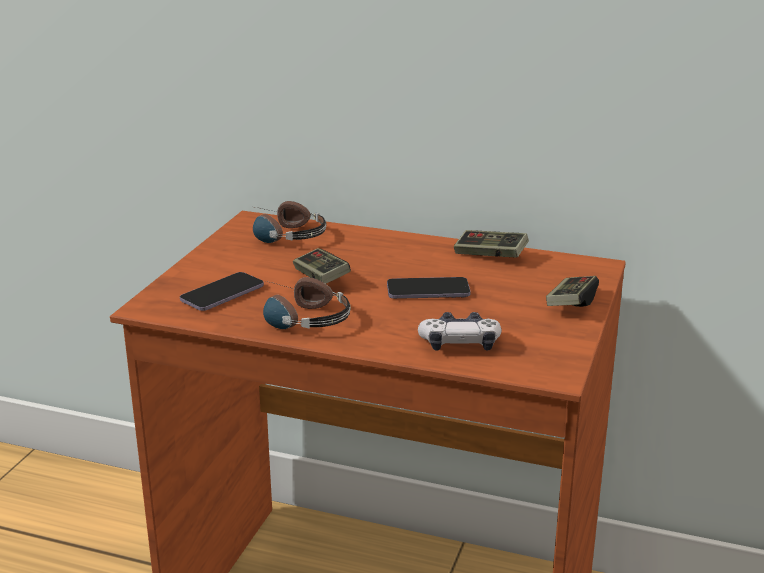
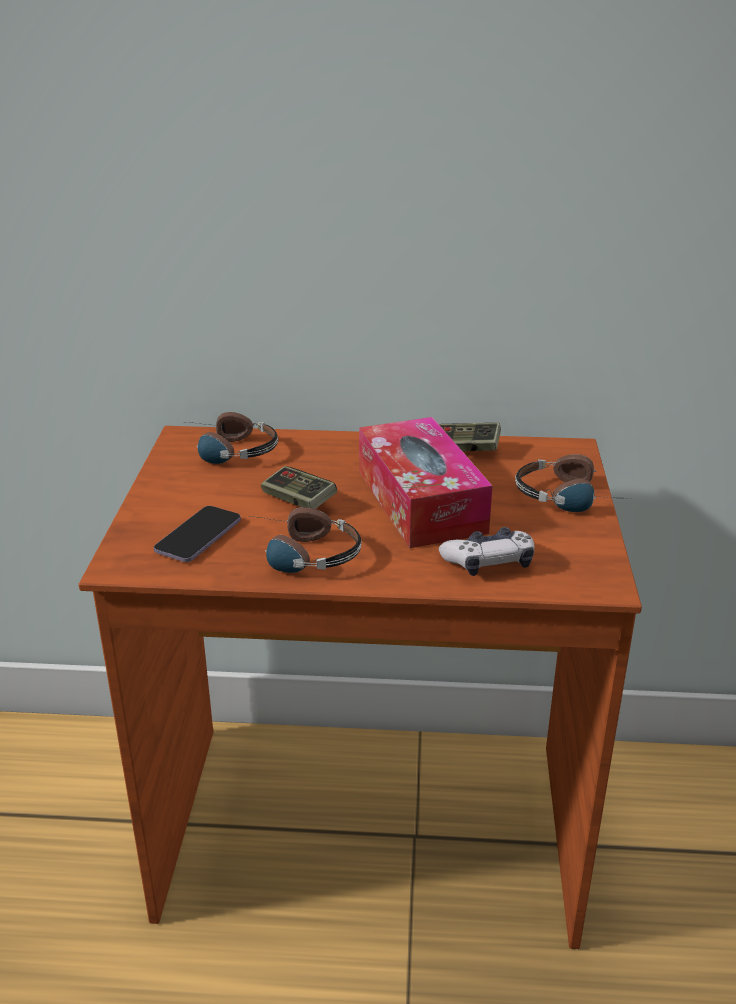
camera: 15 degrees left, 5 degrees up
phone [387,277,471,299] -> tissue box [359,417,492,548]
game controller [546,276,599,307] -> headphones [515,454,630,512]

